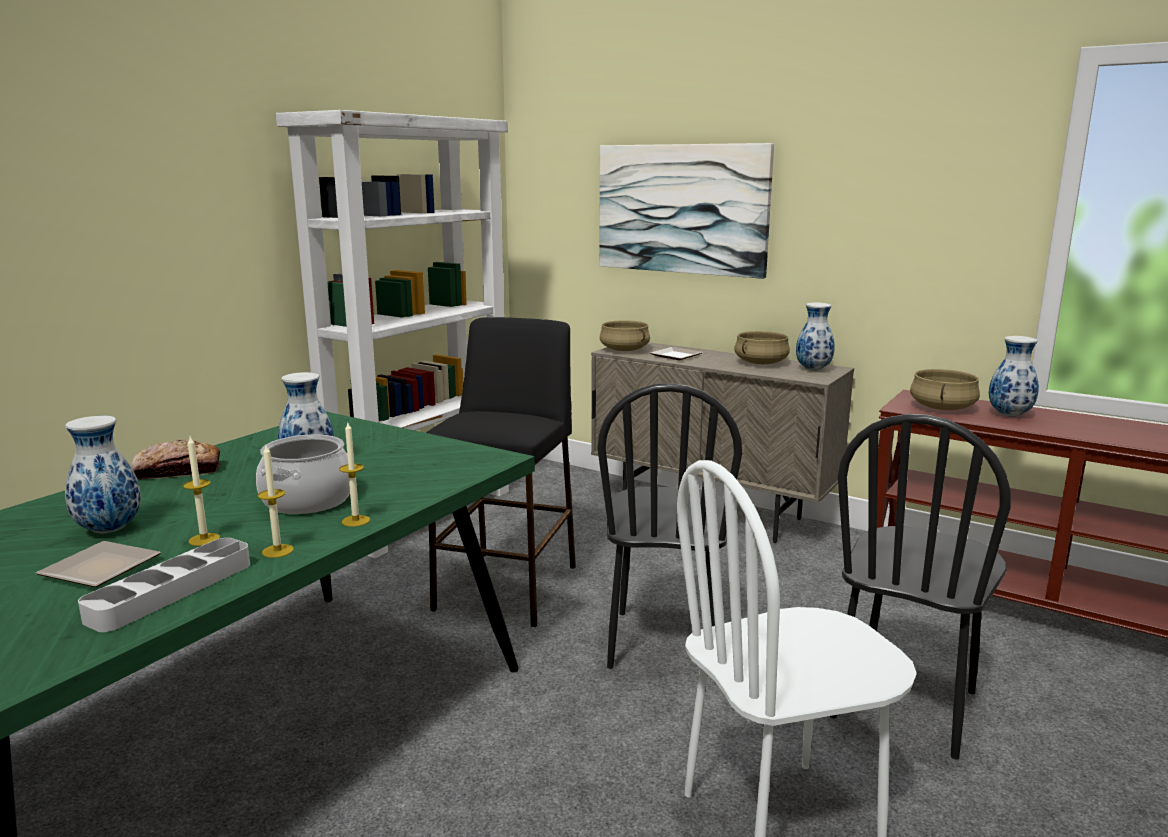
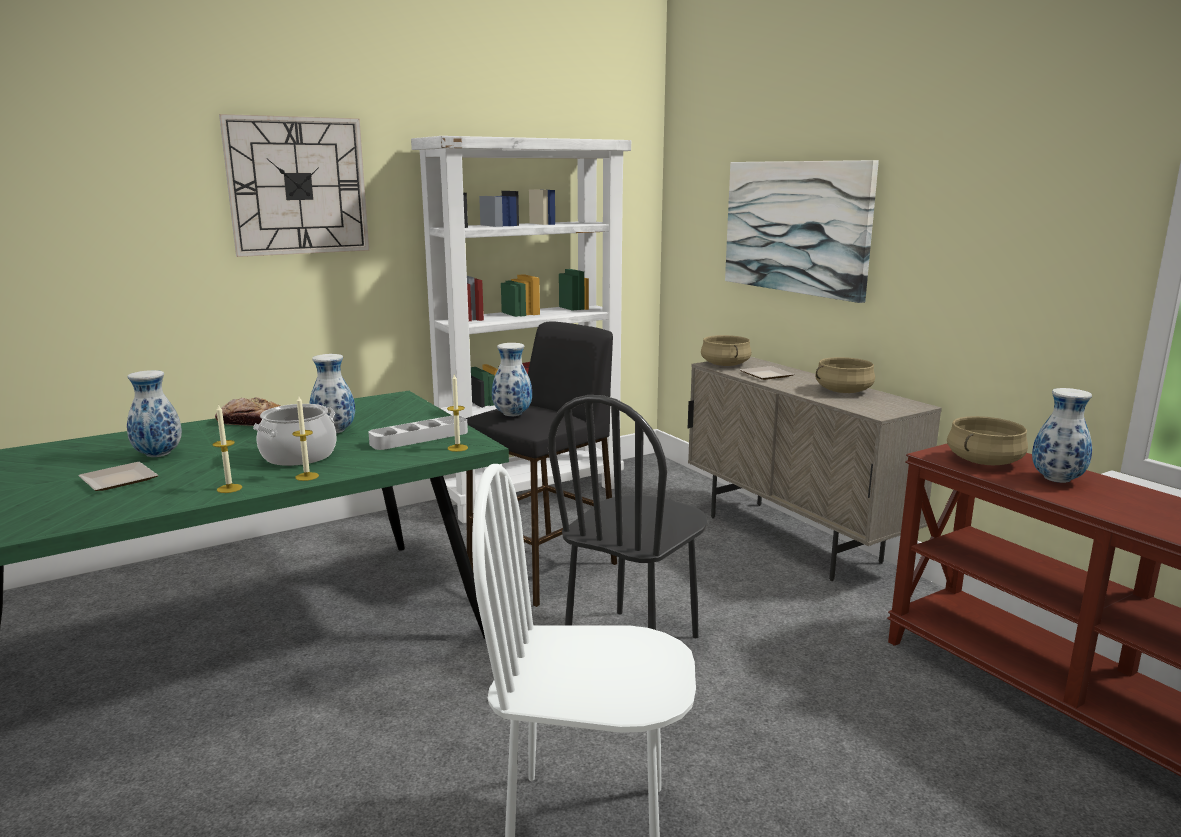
camera: 25 degrees right, 0 degrees up
grey tray [78,538,250,632] -> grey tray moved to [369,415,468,450]
candle [183,437,220,546] -> candle moved to [447,374,468,452]
vase [796,302,835,371] -> vase moved to [492,343,532,416]
black chair [830,414,1011,760] -> none
none -> wall clock [219,114,369,257]

